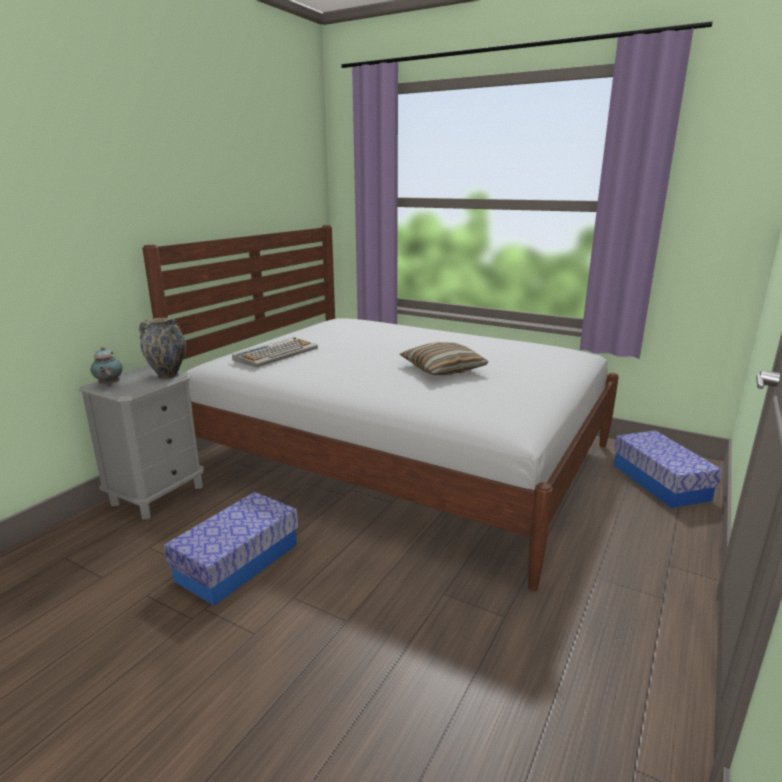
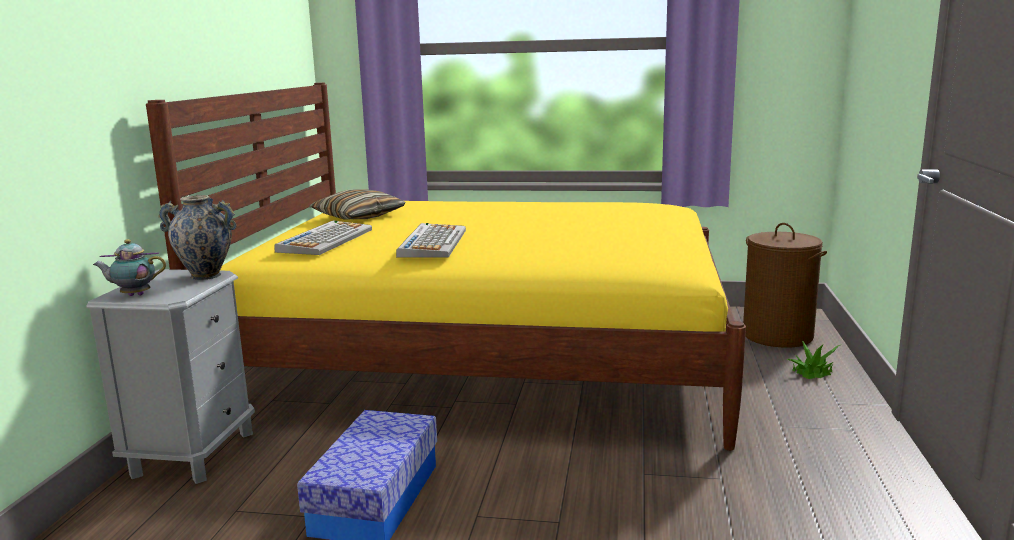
camera: 20 degrees left, 5 degrees down
teapot [90,347,122,386] -> teapot turned 120 degrees clockwise [93,239,166,296]
white bed [142,225,619,591] -> yellow bed [146,83,746,451]
pillow [399,342,489,375] -> pillow moved to [309,189,406,219]
storage box [614,430,722,508] -> brown laundry basket [743,223,827,348]
none -> keyboard [396,223,466,257]
none -> potted plant [786,341,840,379]

